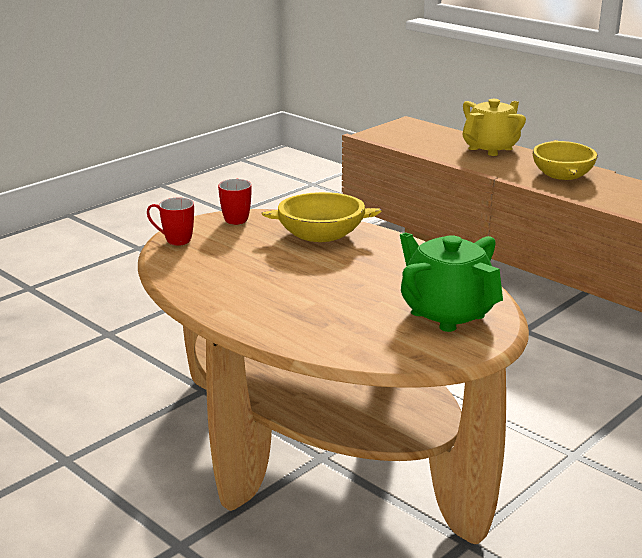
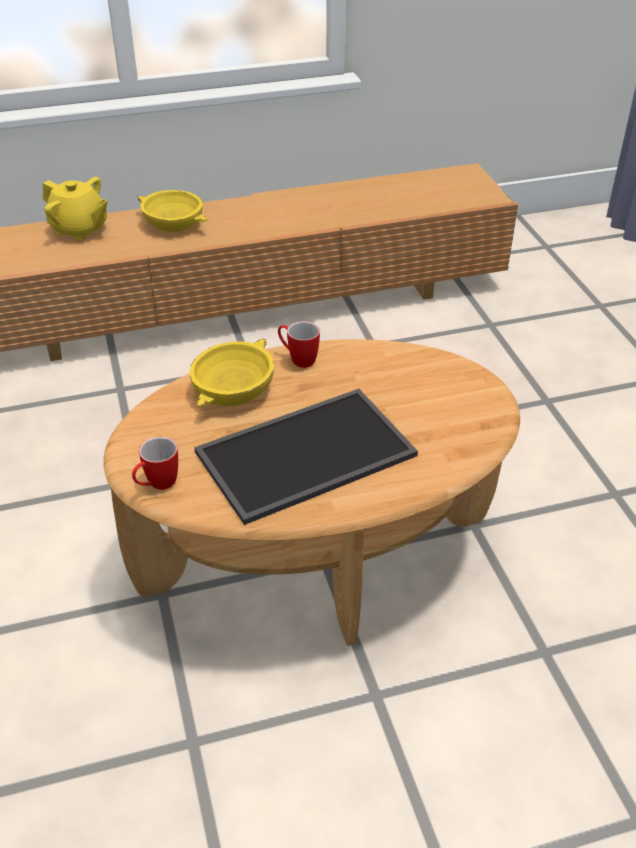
camera: 60 degrees left, 15 degrees up
mug [218,178,252,225] -> mug moved to [278,321,320,368]
green teapot [400,232,503,332] -> none
yellow teapot [463,99,526,156] -> yellow teapot turned 135 degrees clockwise [43,177,108,241]
none -> tray [194,389,418,525]

